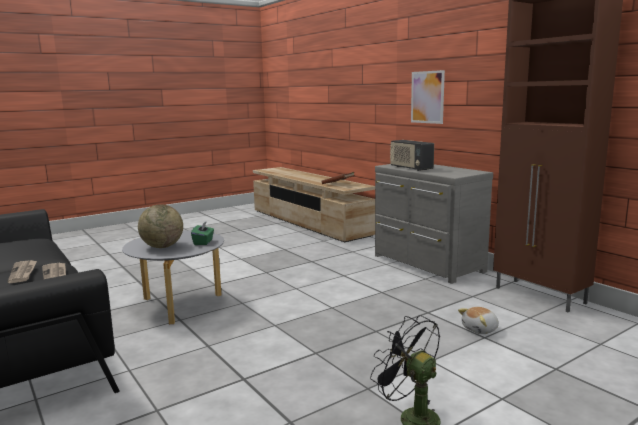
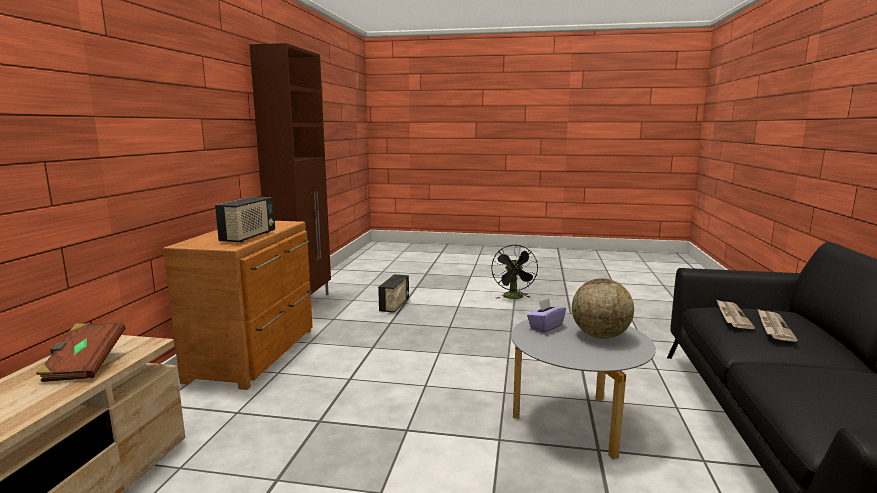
camera: 135 degrees left, 0 degrees up
green tissue box [191,221,214,245] -> purple tissue box [527,298,566,333]
grey dresser [375,164,493,284] -> brown dresser [162,221,313,390]
picture [411,70,445,124] -> none
plush toy [458,307,499,334] -> radio [378,274,410,313]

